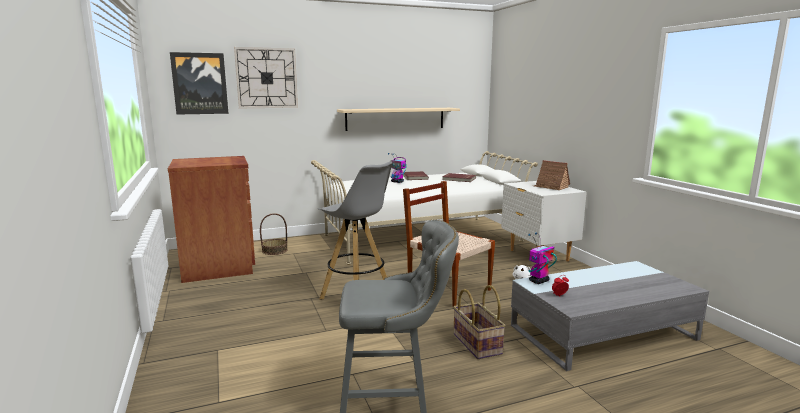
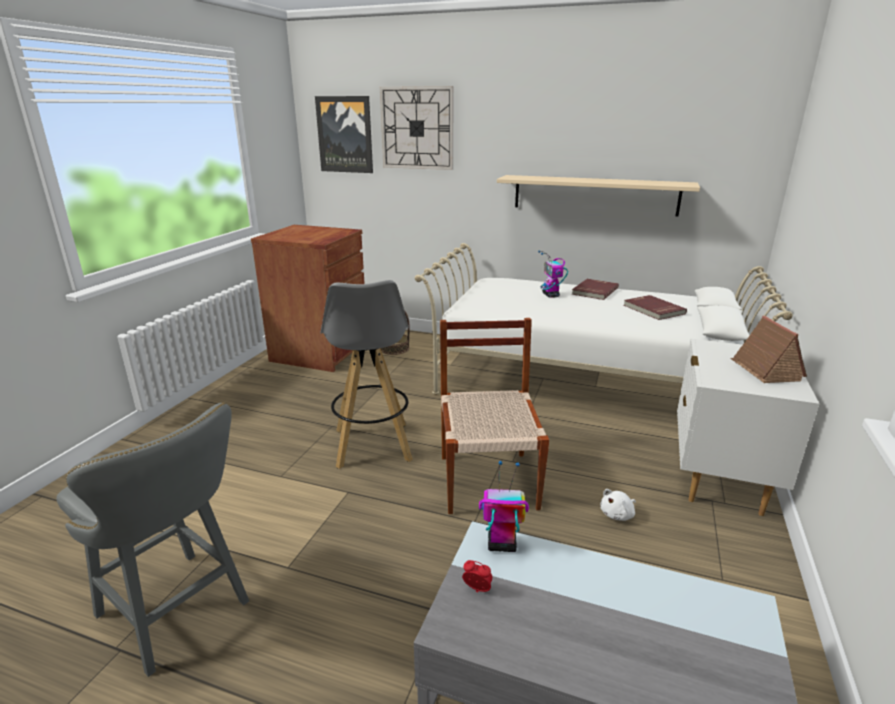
camera: 40 degrees right, 10 degrees up
basket [454,285,506,359] -> none

